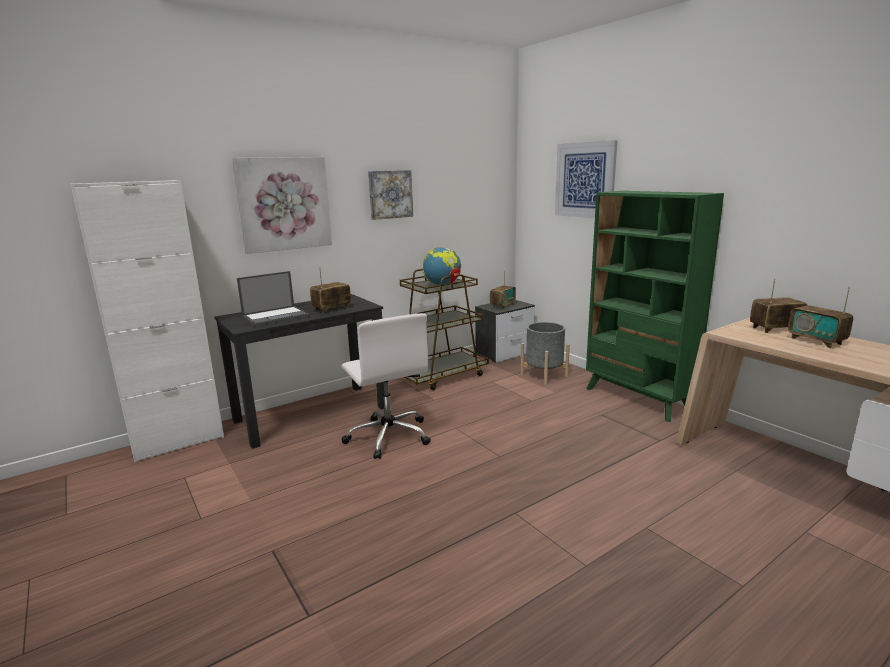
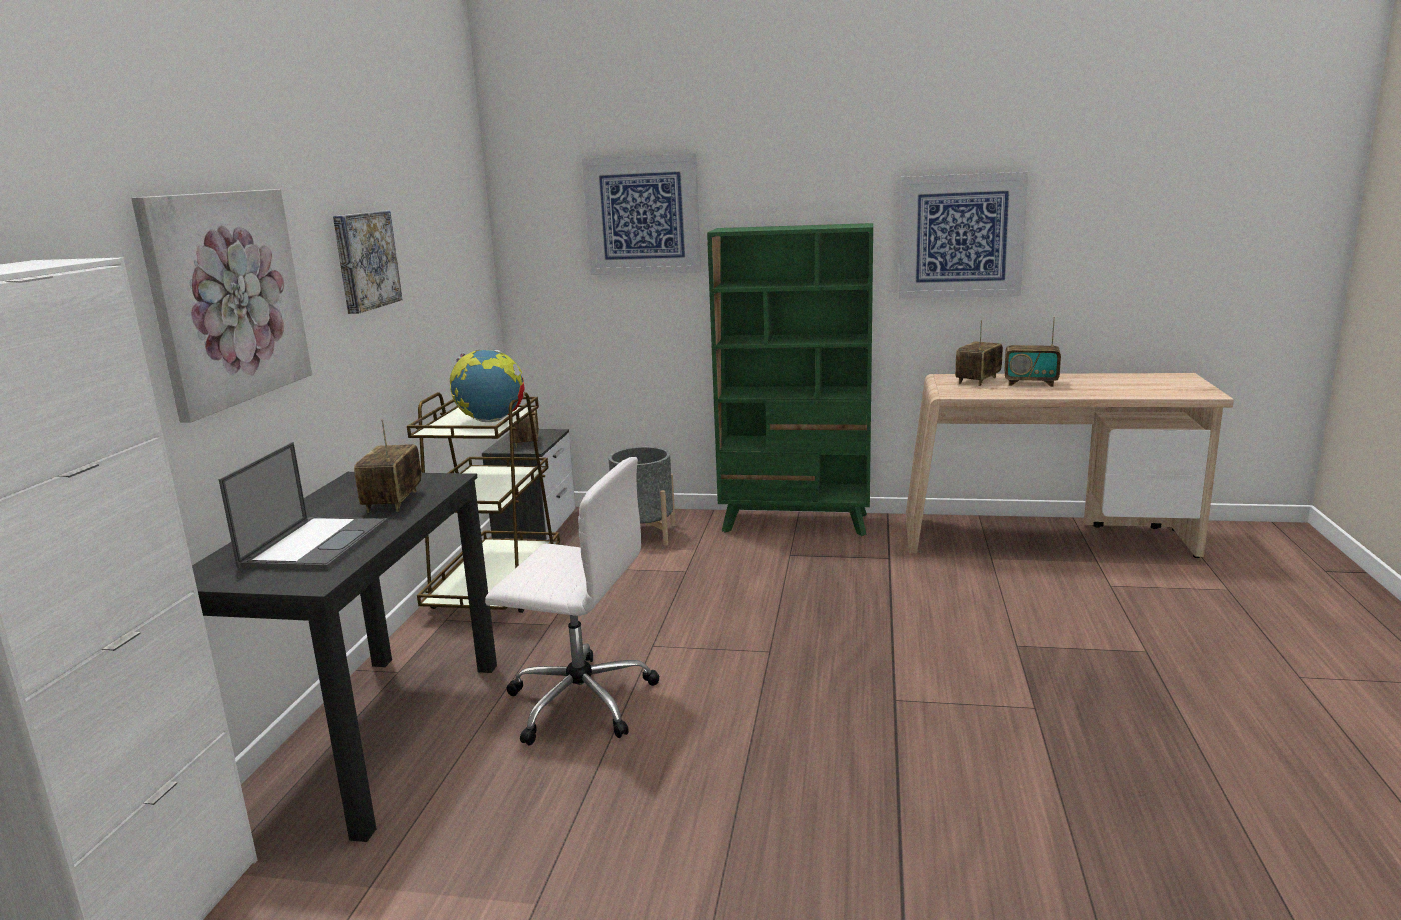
camera: 45 degrees left, 0 degrees up
none -> picture [899,172,1028,298]

